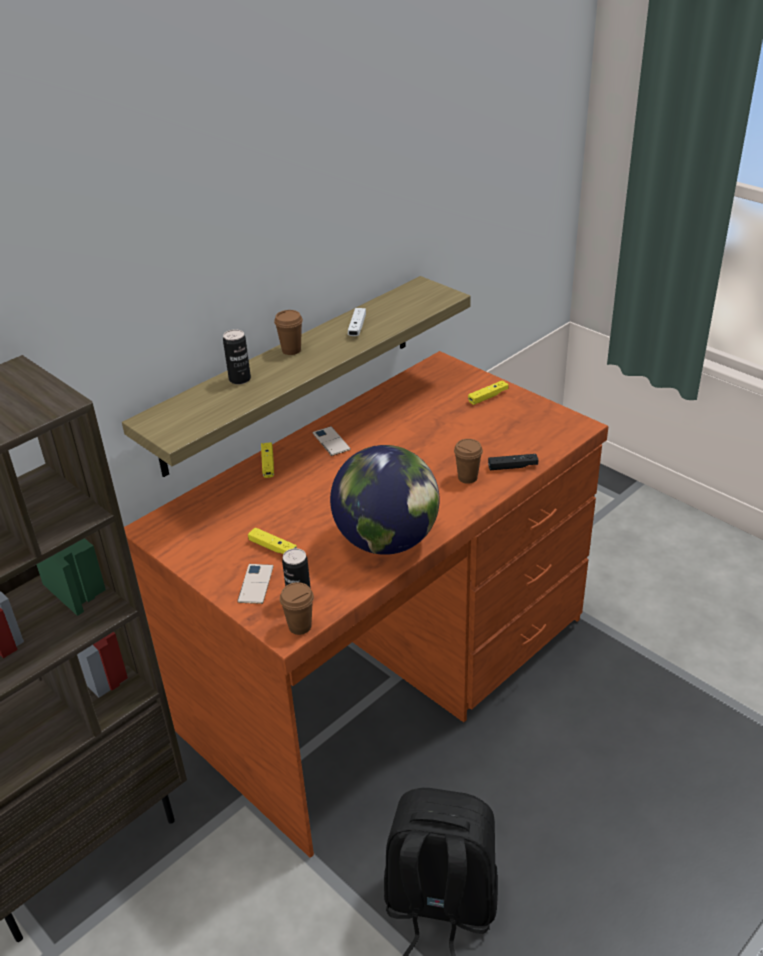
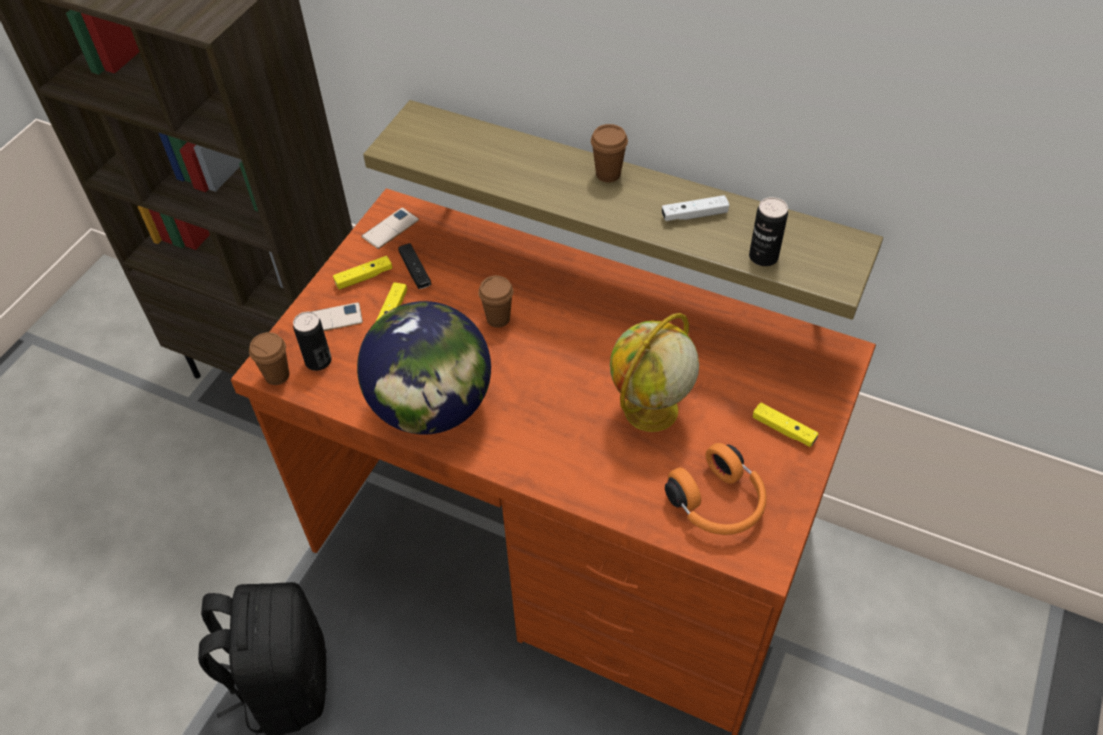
camera: 70 degrees right, 15 degrees up
can [223,329,251,385] -> can moved to [749,197,788,266]
yellow game controller [261,442,274,478] -> yellow game controller moved to [333,256,392,290]
phone [312,426,351,456] -> phone moved to [361,208,419,249]
brown cup [454,439,483,484] -> brown cup moved to [478,275,514,328]
black game controller [488,454,538,470] -> black game controller moved to [398,243,431,289]
none -> globe [610,313,699,432]
none -> orange headphones [665,443,767,535]

